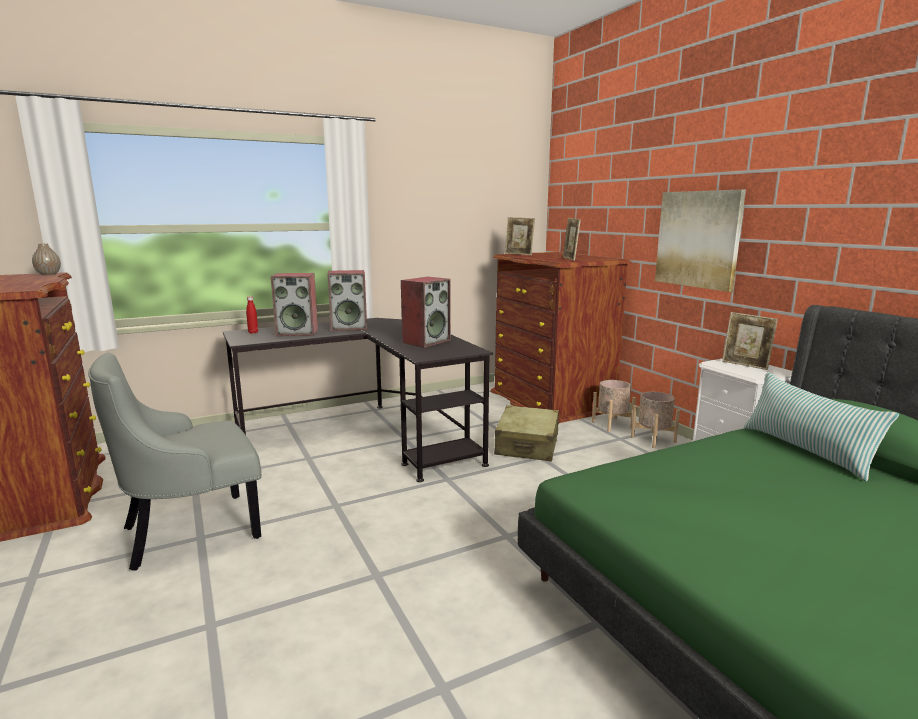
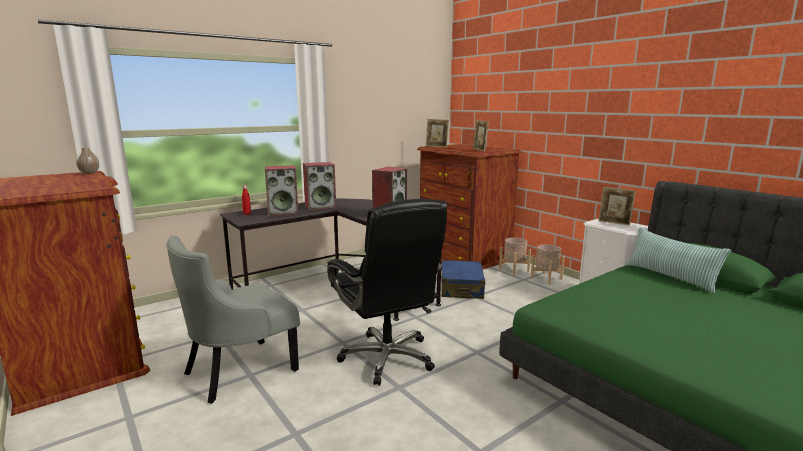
camera: 10 degrees left, 0 degrees up
beige suitcase [494,405,559,462] -> blue suitcase [441,260,486,299]
picture [655,190,746,292] -> none
none -> black office chair [327,199,447,386]

